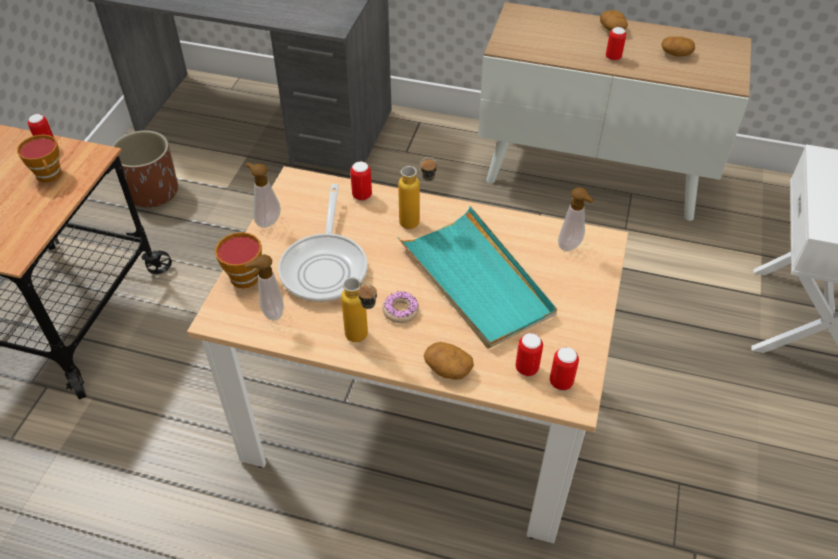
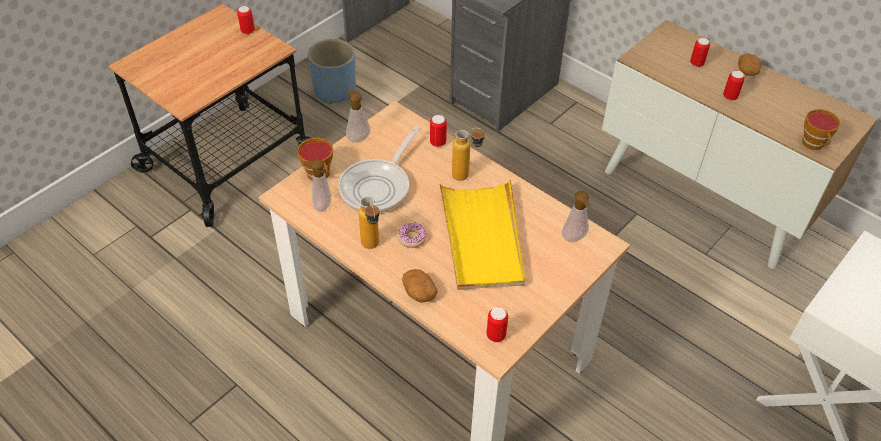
camera: 25 degrees right, 0 degrees up
cup [17,135,62,183] -> cup moved to [802,109,840,150]
brown planter [112,130,178,209] -> blue planter [308,39,356,105]
turquoise tray [398,206,557,349] -> yellow tray [439,179,525,290]
can [516,333,543,376] -> can moved to [690,38,710,67]
potato [661,36,695,57] -> none

